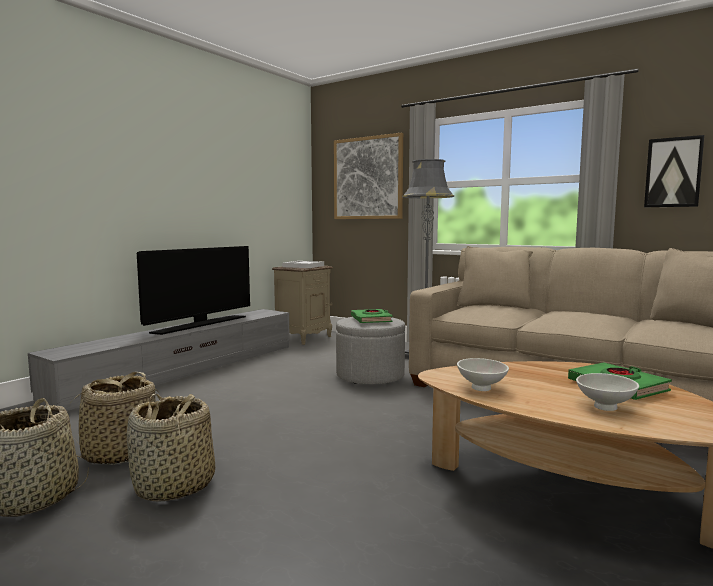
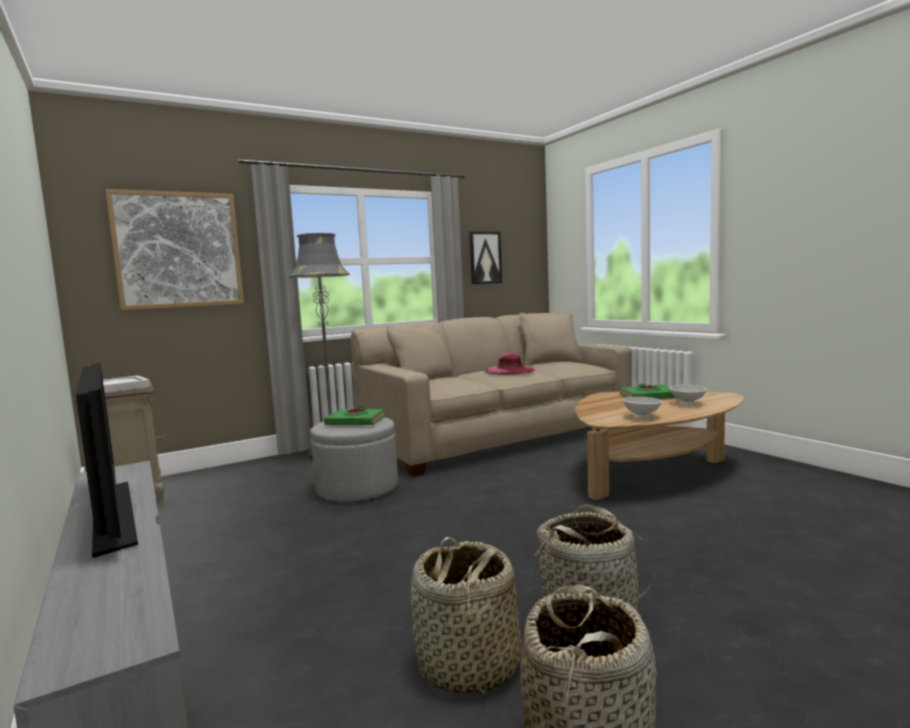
camera: 65 degrees left, 0 degrees up
none -> pink hat [485,353,535,375]

